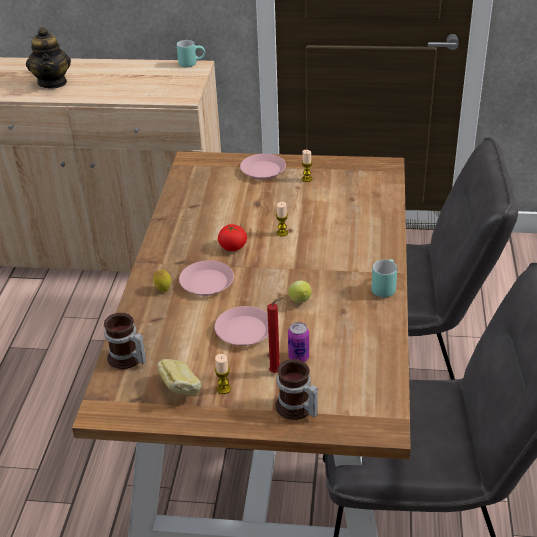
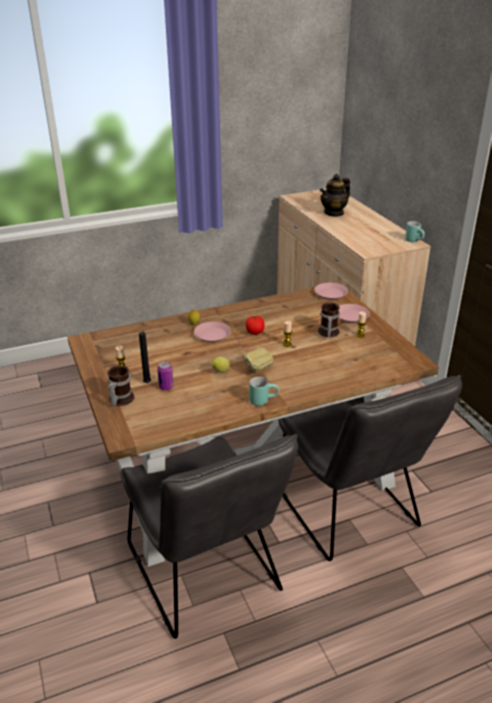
camera: 60 degrees right, 5 degrees down
mug [104,313,146,369] -> mug moved to [318,303,340,337]
bread [157,359,202,396] -> bread moved to [242,347,274,372]
pink plate [215,306,269,346] -> pink plate moved to [314,283,348,300]
red candle [267,298,283,373] -> black candle [139,331,151,383]

